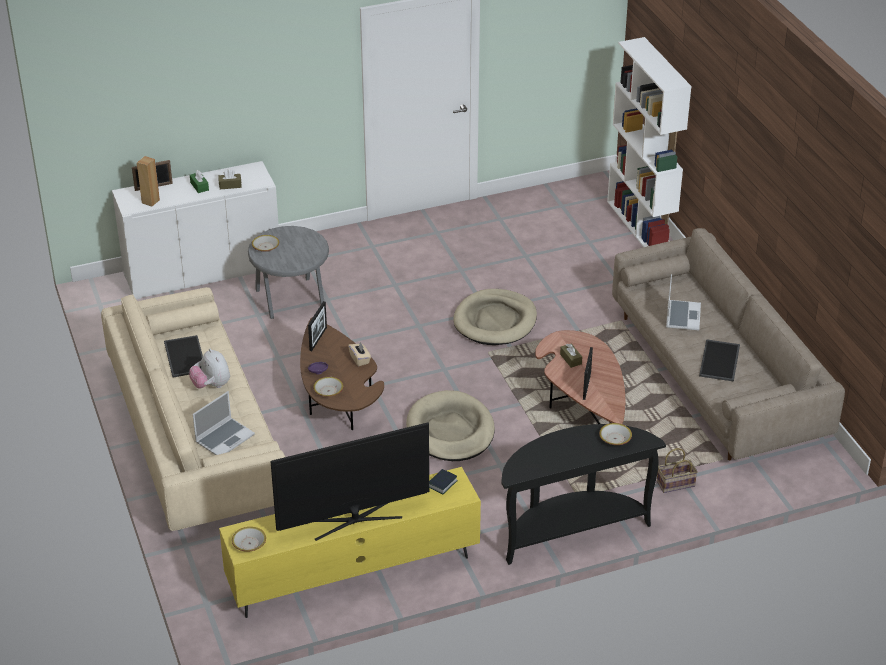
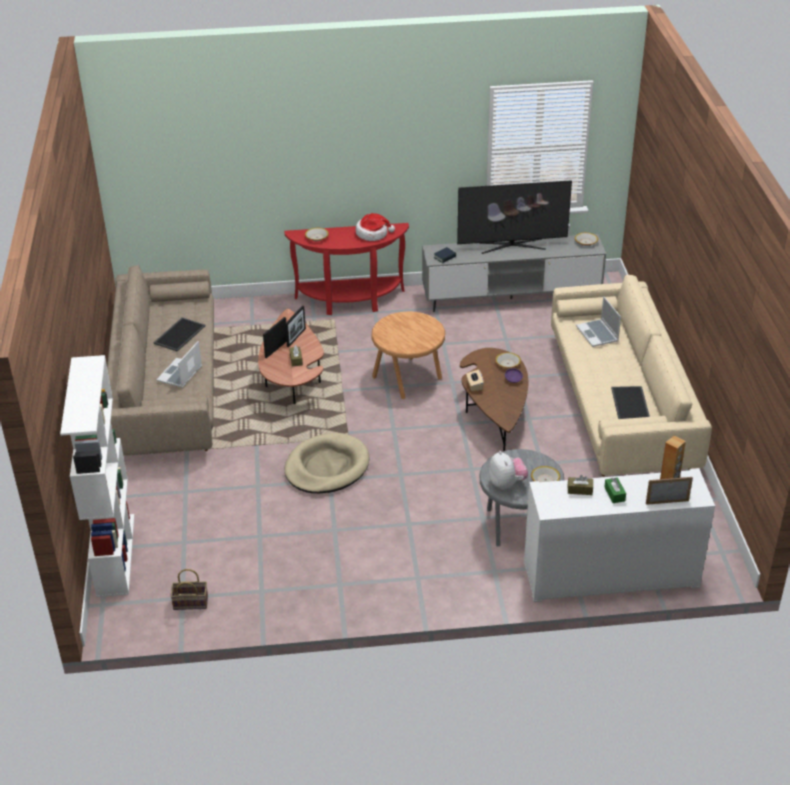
camera: 165 degrees left, 0 degrees up
plush toy [189,349,230,389] -> plush toy moved to [489,451,528,490]
laptop [193,391,255,455] -> laptop turned 75 degrees counterclockwise [576,296,621,347]
yellow tv stand [219,467,481,618] -> grey tv stand [422,234,606,312]
picture frame [308,301,327,351] -> picture frame moved to [263,317,287,358]
beige dog bed [406,390,495,461] -> brown side table [372,311,445,399]
black console table [501,424,666,565] -> red console table [284,223,409,315]
basket [657,448,698,493] -> basket moved to [170,569,208,610]
none -> hat [356,213,395,241]

